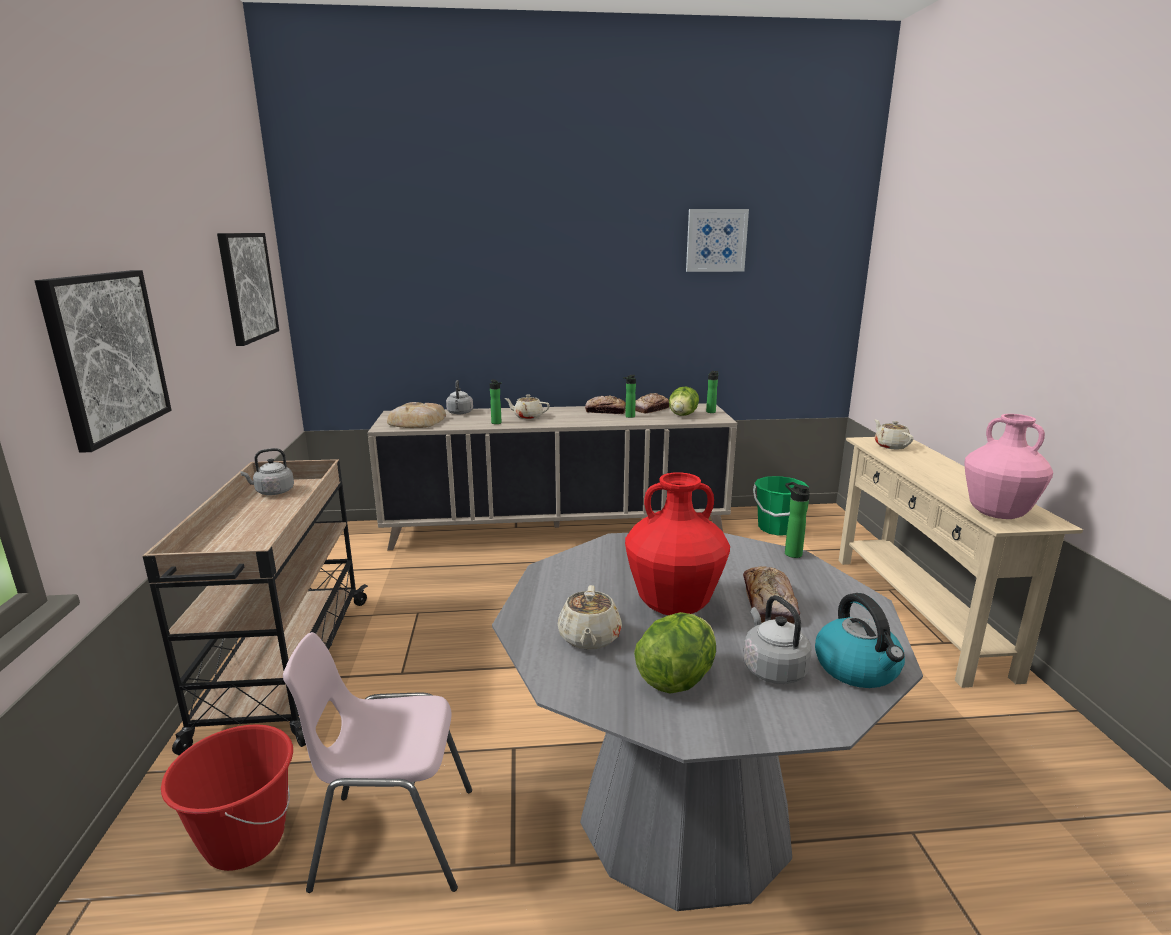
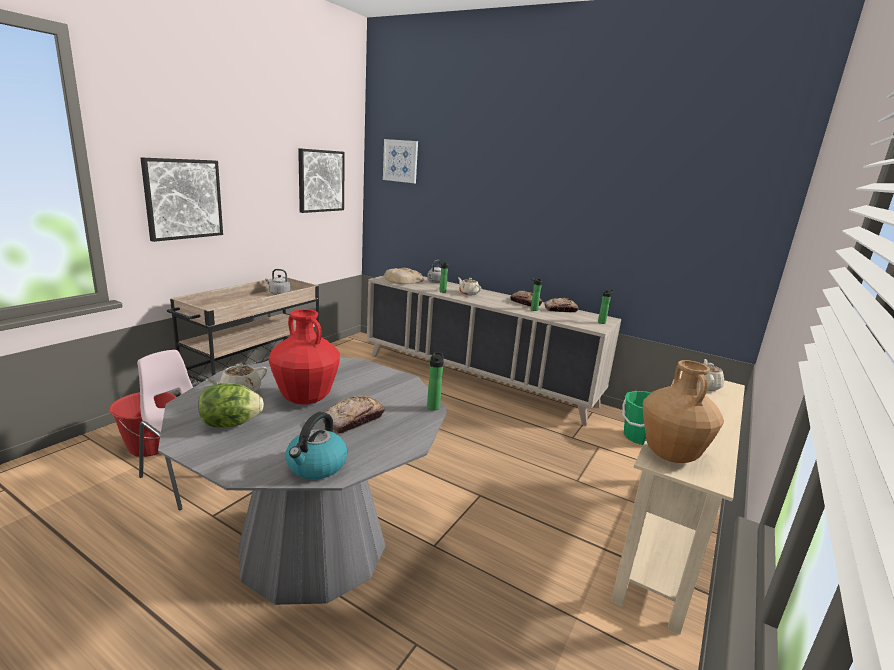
camera: 35 degrees right, 0 degrees up
lettuce [669,386,699,416] -> none
picture [686,209,749,272] -> picture moved to [383,139,418,183]
grey kettle [743,595,812,684] -> none
pink vase [964,414,1054,519] -> brown vase [643,360,724,463]

